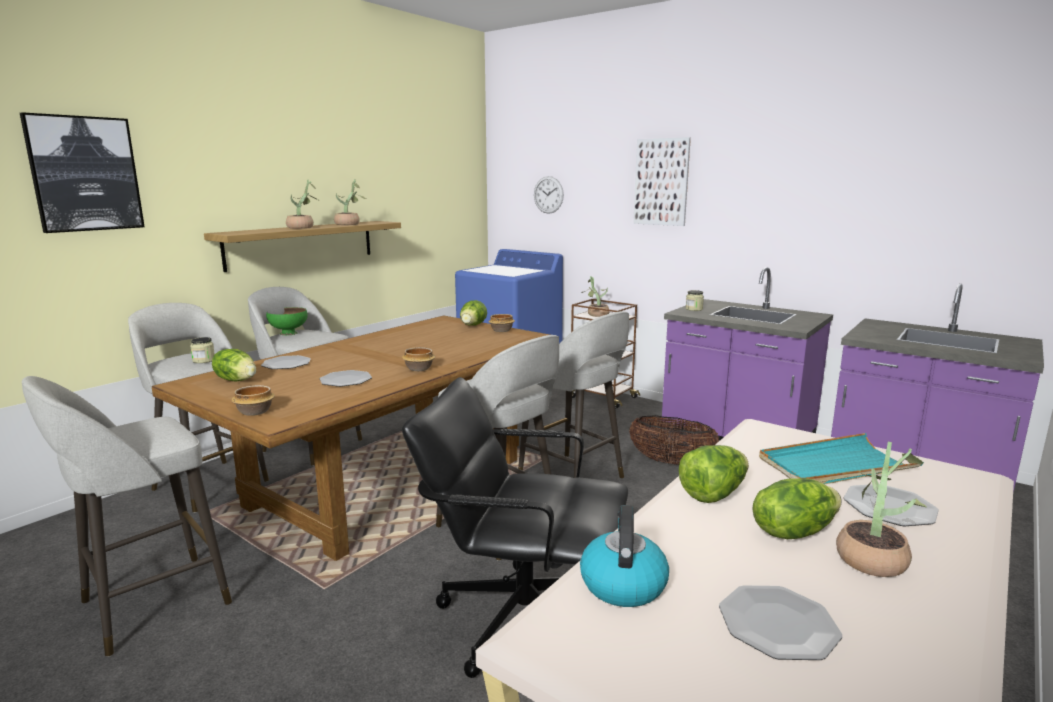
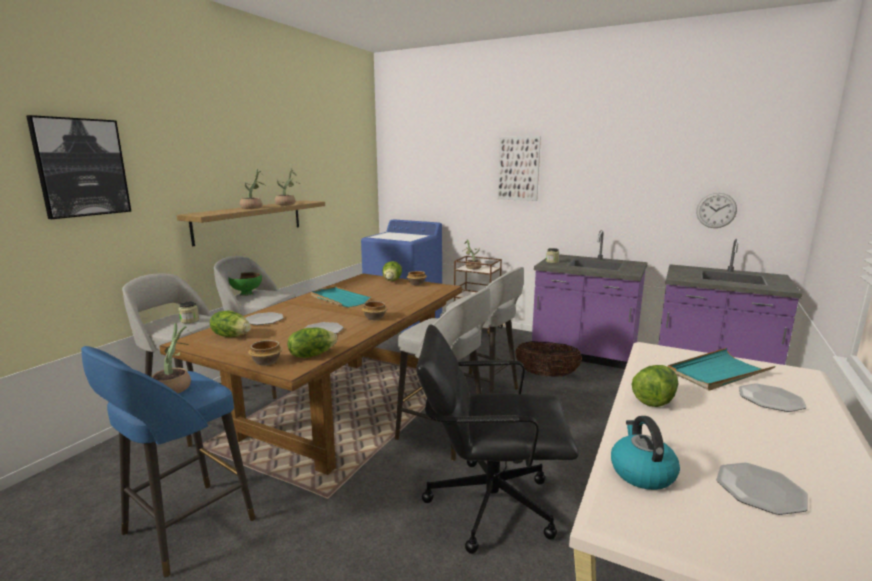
camera: 10 degrees left, 0 degrees up
grey stool [22,376,232,657] -> blue stool [81,346,256,578]
wall clock [534,176,564,214] -> wall clock moved to [696,193,737,228]
lettuce [752,478,841,539] -> lettuce moved to [288,327,337,358]
potted plant [836,442,926,577] -> potted plant moved to [152,323,193,393]
none -> turquoise tray [311,286,371,307]

